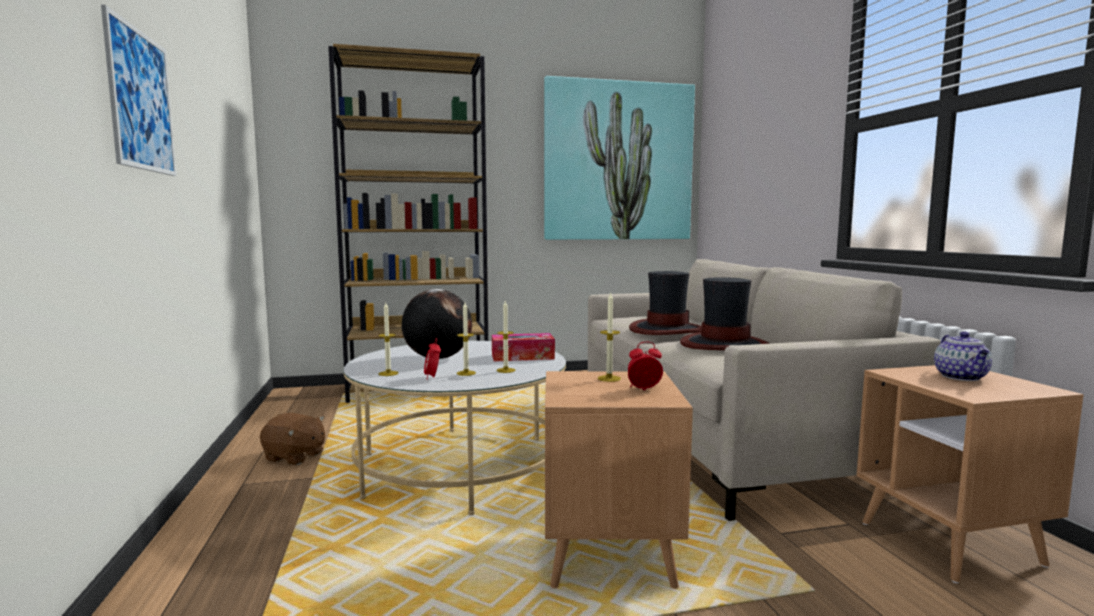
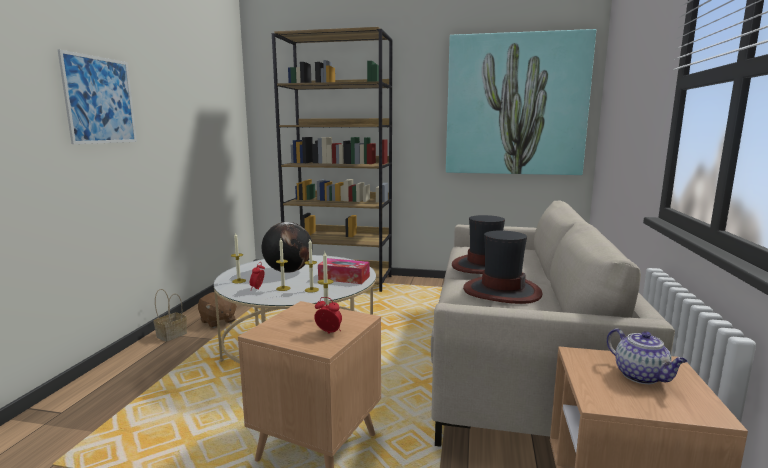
camera: 25 degrees right, 5 degrees up
teapot [934,332,992,381] -> teapot turned 60 degrees counterclockwise [607,328,688,384]
none -> basket [153,289,187,342]

